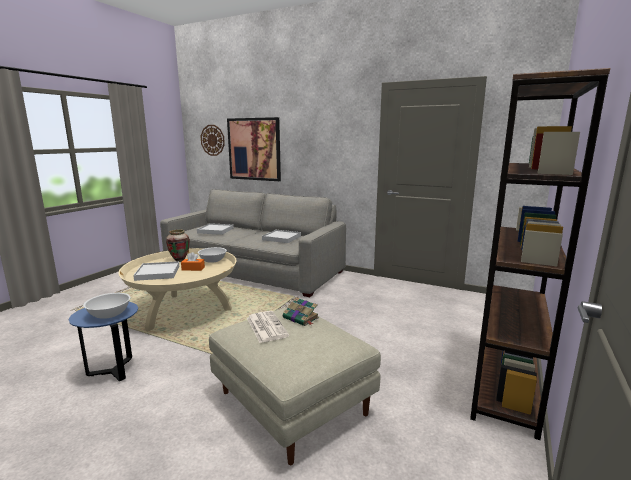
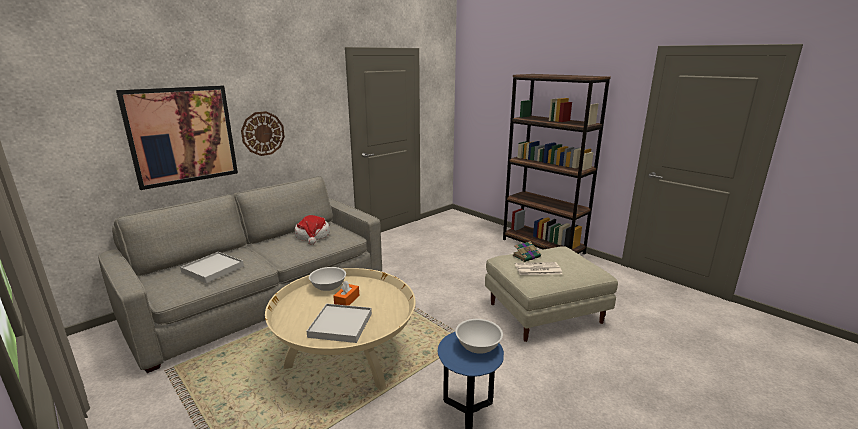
camera: 70 degrees left, 5 degrees up
vase [166,229,190,262] -> none
wall clock [201,125,225,156] -> wall clock moved to [241,111,285,156]
white tray [262,230,301,243] -> hat [295,215,330,245]

